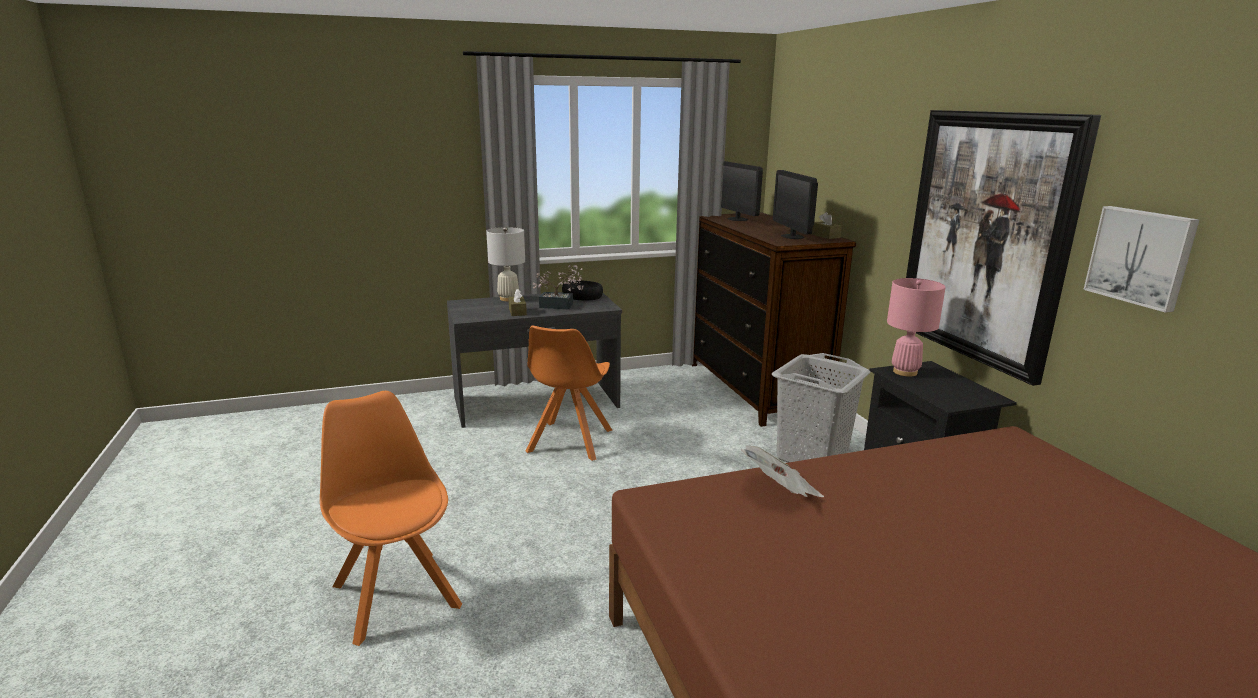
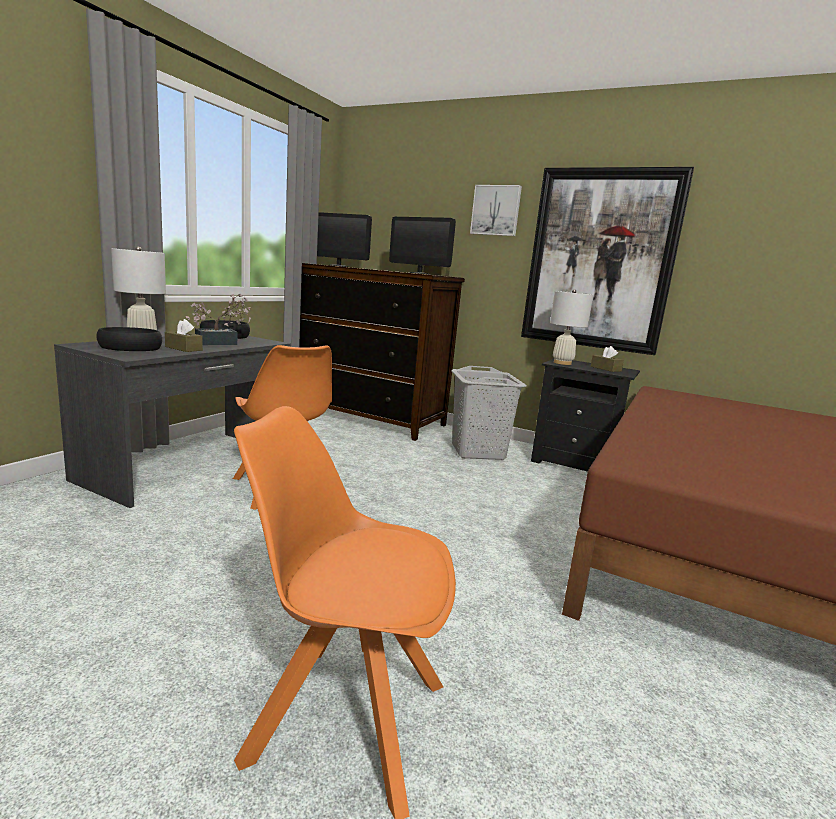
camera: 45 degrees left, 5 degrees down
newspaper [741,446,824,497] -> none
pink table lamp [887,278,946,377] -> white table lamp [550,289,593,365]
picture [1083,206,1199,313] -> picture moved to [470,185,522,236]
none -> black bowl [96,327,162,351]
none -> brown tissue box [591,346,624,372]

